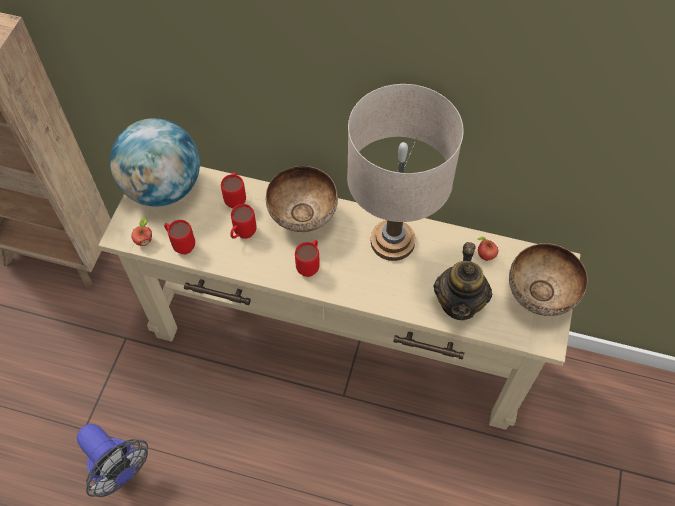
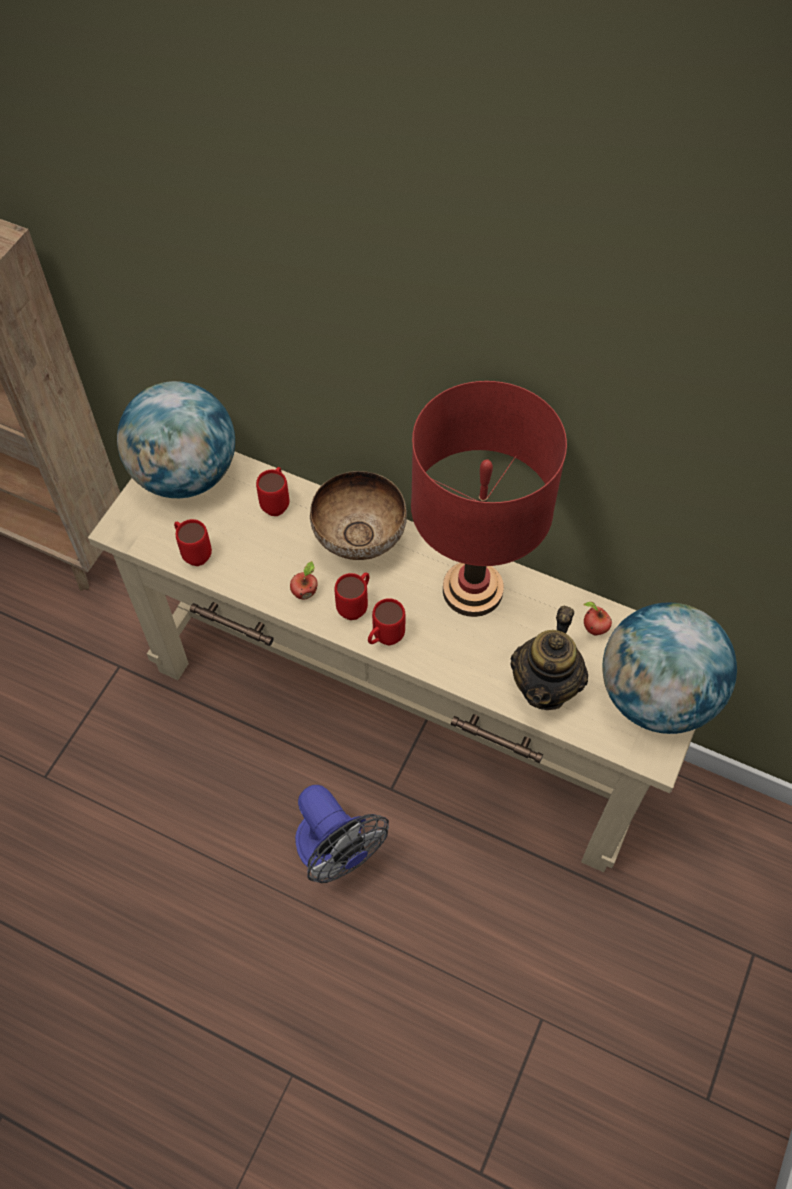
camera: 10 degrees right, 0 degrees up
fan [77,424,148,497] -> fan moved to [295,785,389,883]
apple [131,217,152,246] -> apple moved to [290,561,318,600]
red mug [230,204,257,239] -> red mug moved to [368,598,405,645]
beige table lamp [347,84,464,261] -> red table lamp [411,381,567,617]
bowl [509,243,588,316] -> globe [602,602,737,734]

